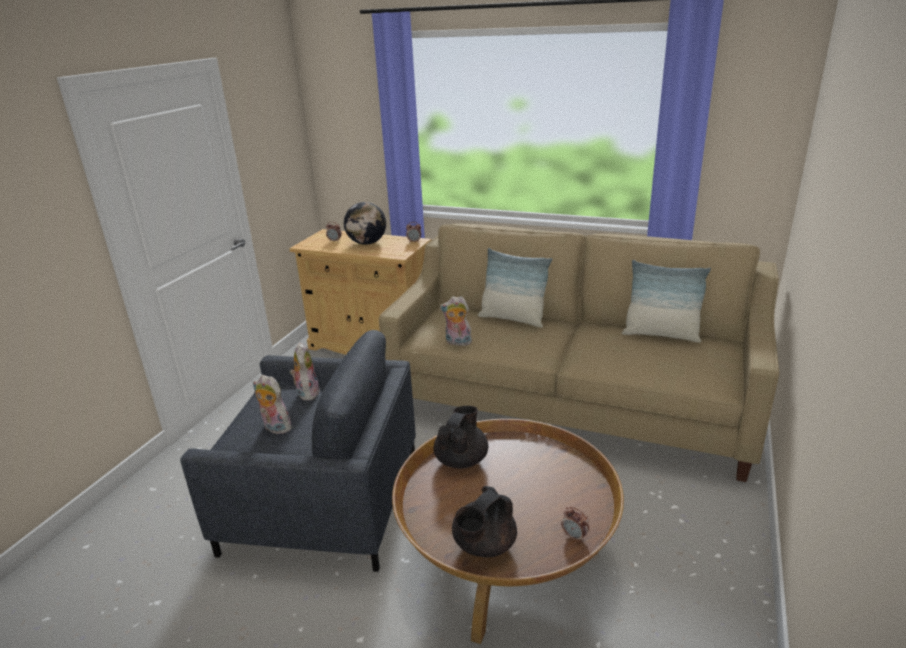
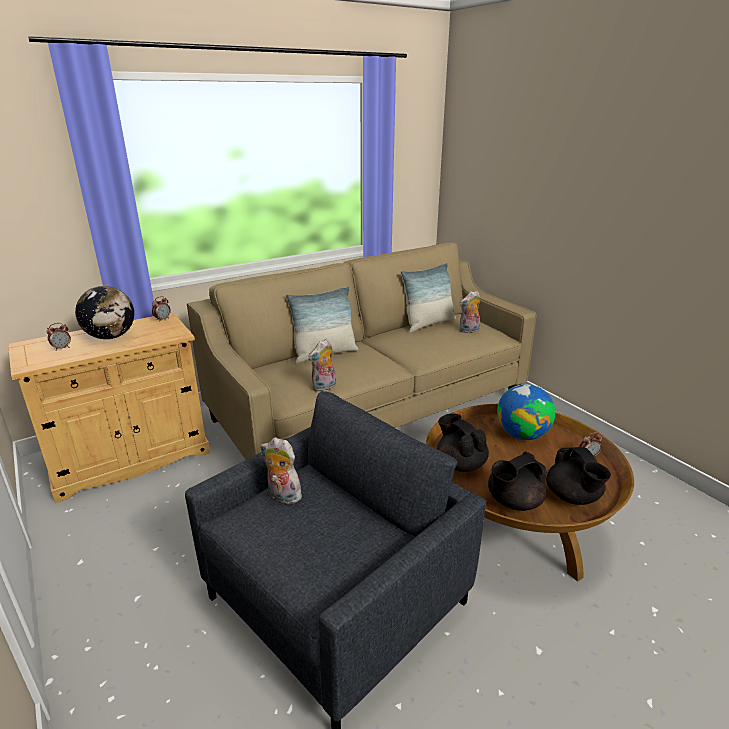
camera: 55 degrees left, 0 degrees up
plush toy [253,375,291,434] -> plush toy moved to [460,291,480,333]
none -> black teapot [488,451,547,511]
none -> globe [497,384,555,440]

